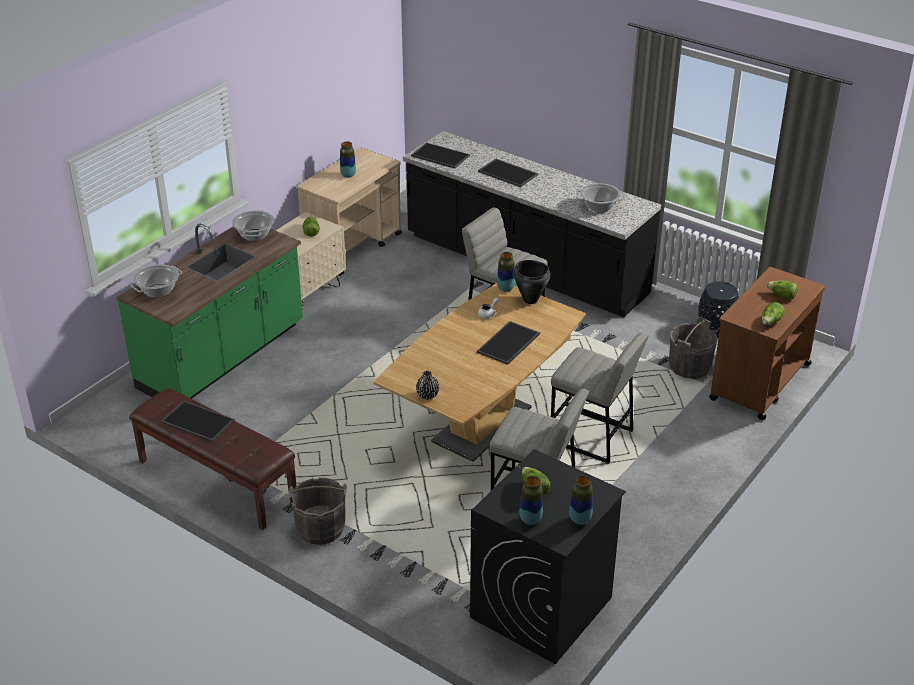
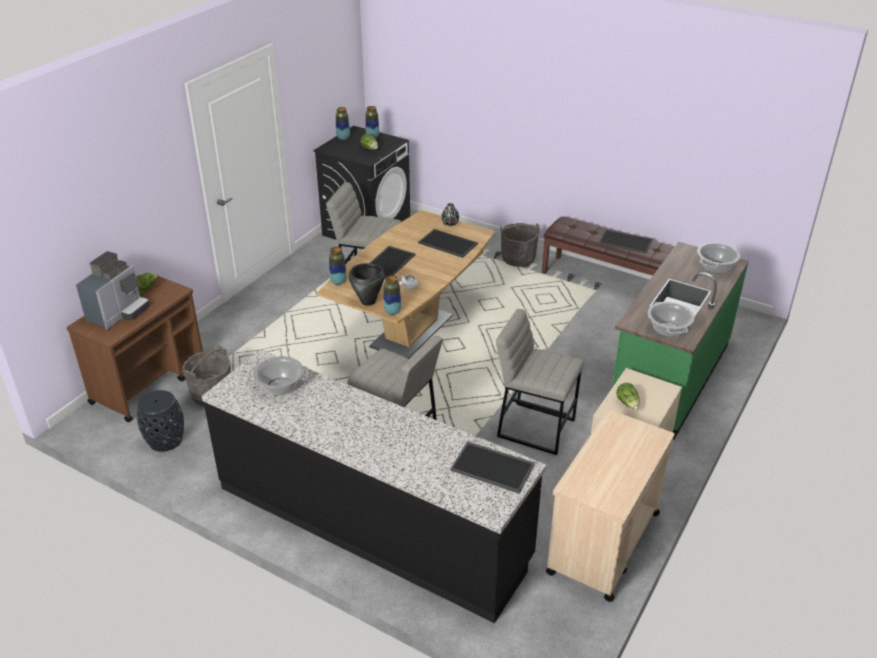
camera: 175 degrees right, 0 degrees up
vase [340,141,356,178] -> vase moved to [329,247,347,285]
tray [478,159,538,187] -> tray moved to [418,229,478,258]
grey chair [551,332,649,464] -> grey chair moved to [496,309,584,455]
lettuce [767,281,797,300] -> coffee machine [76,251,150,329]

